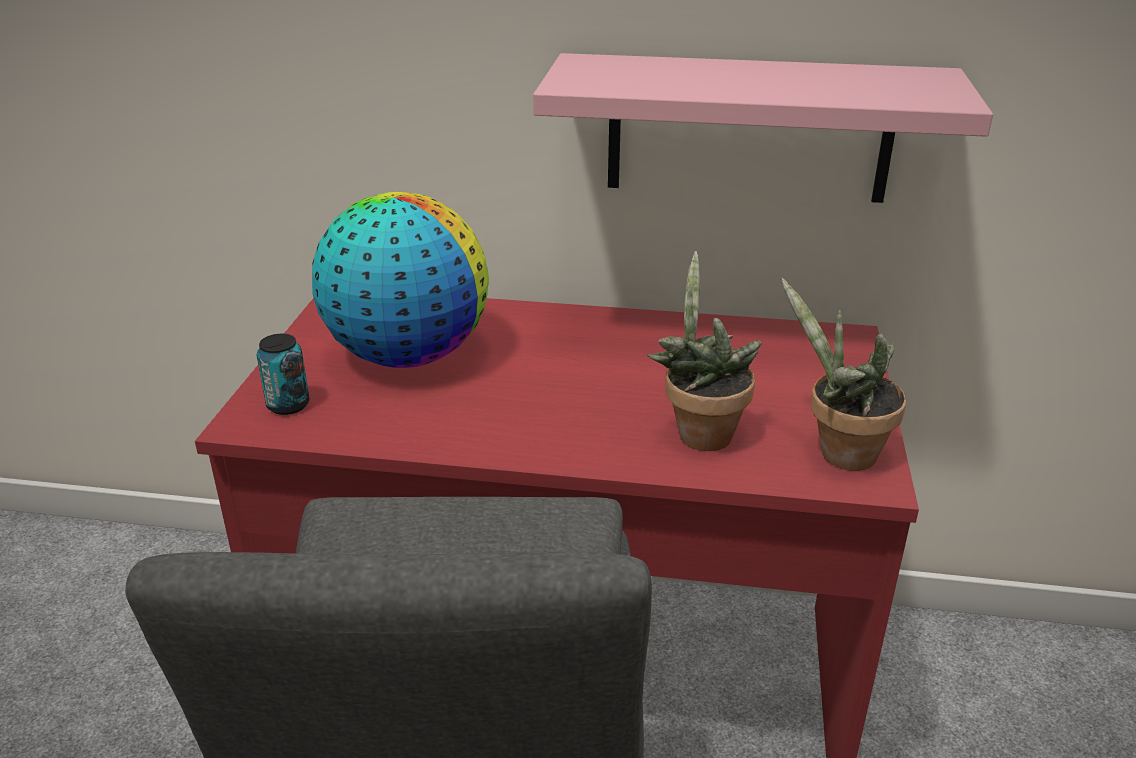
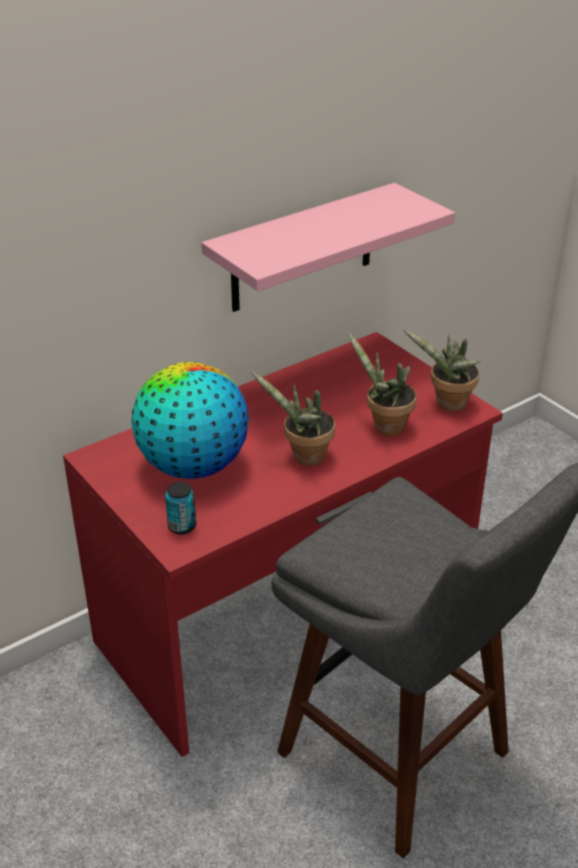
camera: 45 degrees left, 5 degrees up
none -> potted plant [251,371,335,466]

